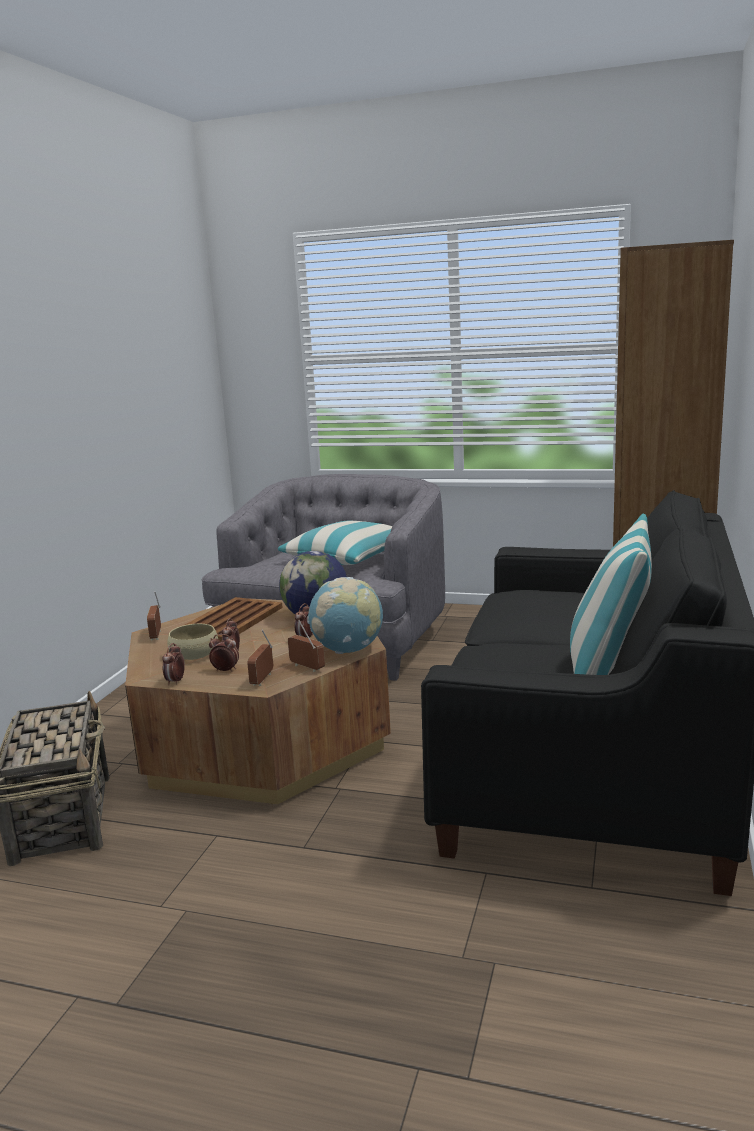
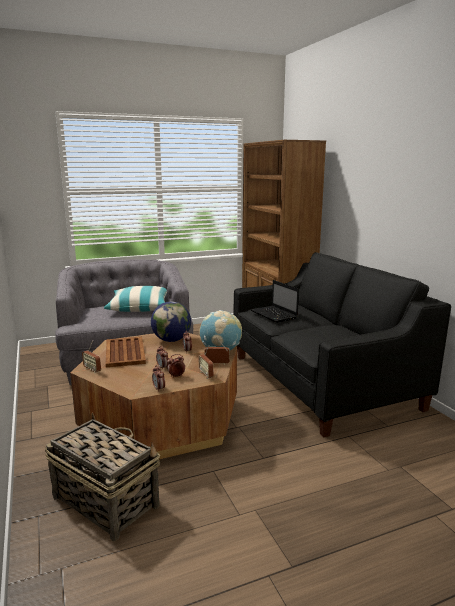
camera: 40 degrees left, 0 degrees up
beige bowl [167,624,218,660] -> none
pillow [570,513,652,675] -> none
none -> laptop [251,280,299,323]

